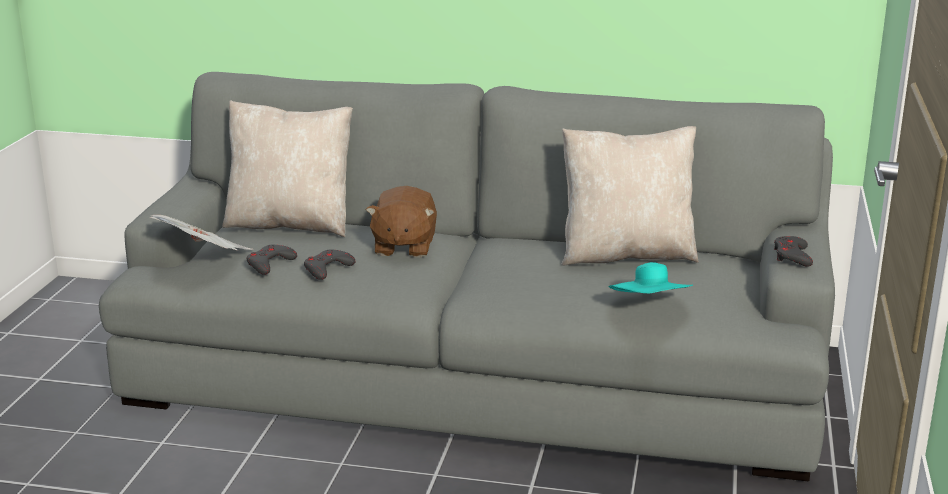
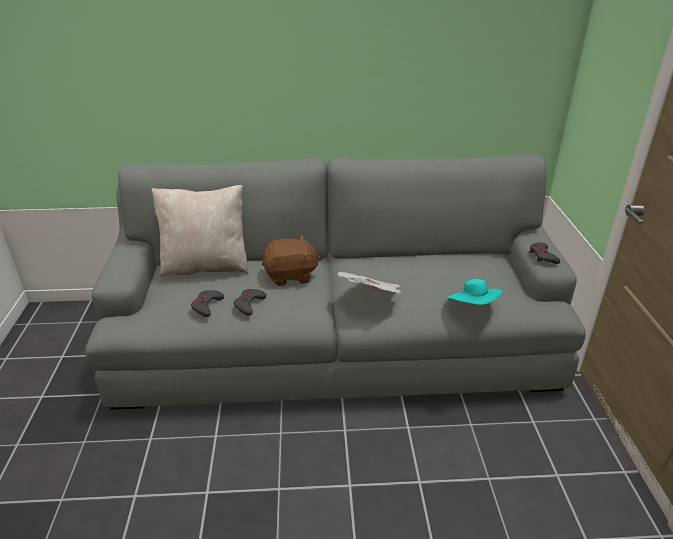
camera: 15 degrees left, 10 degrees up
newspaper [150,215,253,250] -> newspaper moved to [338,272,402,294]
brown plush toy [366,186,437,257] -> brown plush toy turned 90 degrees counterclockwise [262,235,321,286]
beige pillow [561,126,699,266] -> none

